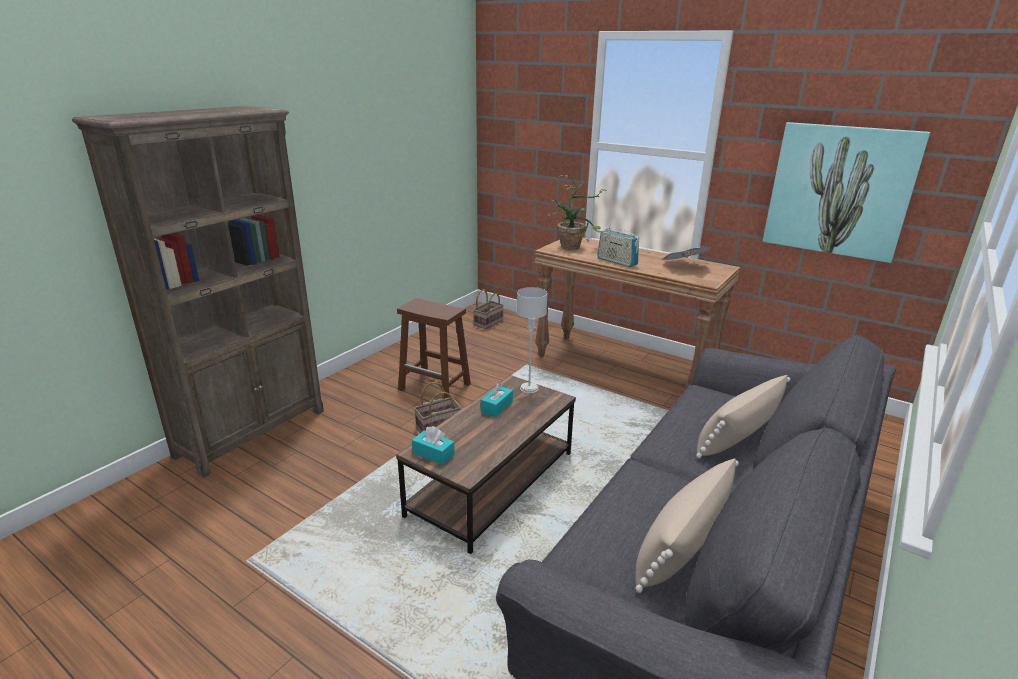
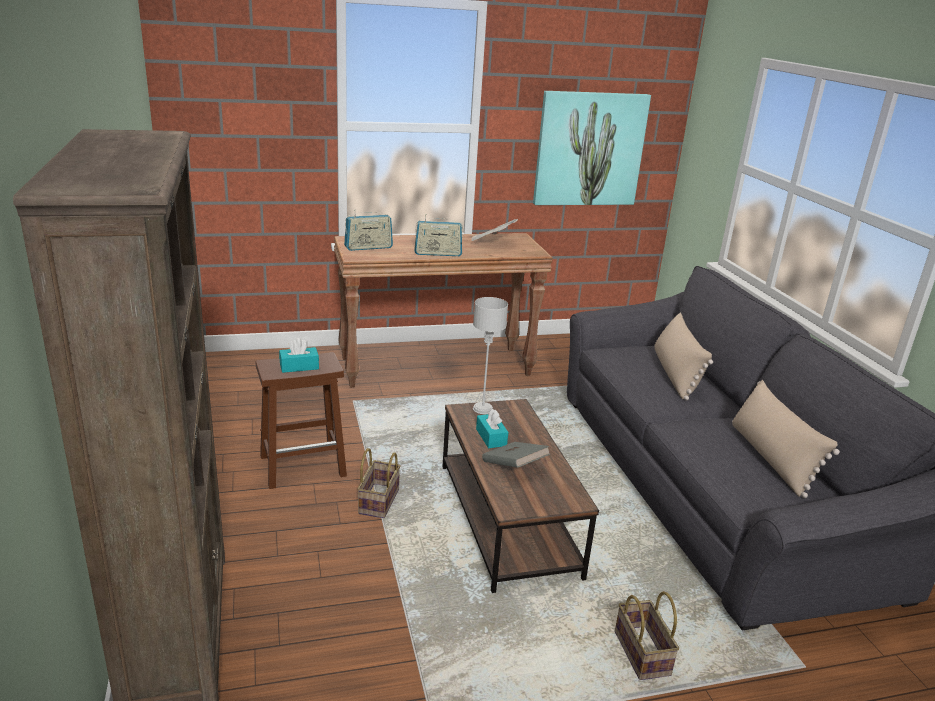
camera: 50 degrees left, 0 degrees up
turquoise tissue box [412,426,455,465] -> turquoise tissue box moved to [279,338,319,373]
basket [473,289,504,329] -> basket moved to [615,591,679,680]
potted plant [548,175,606,250] -> radio [344,212,393,251]
none -> grey book [482,442,550,468]

